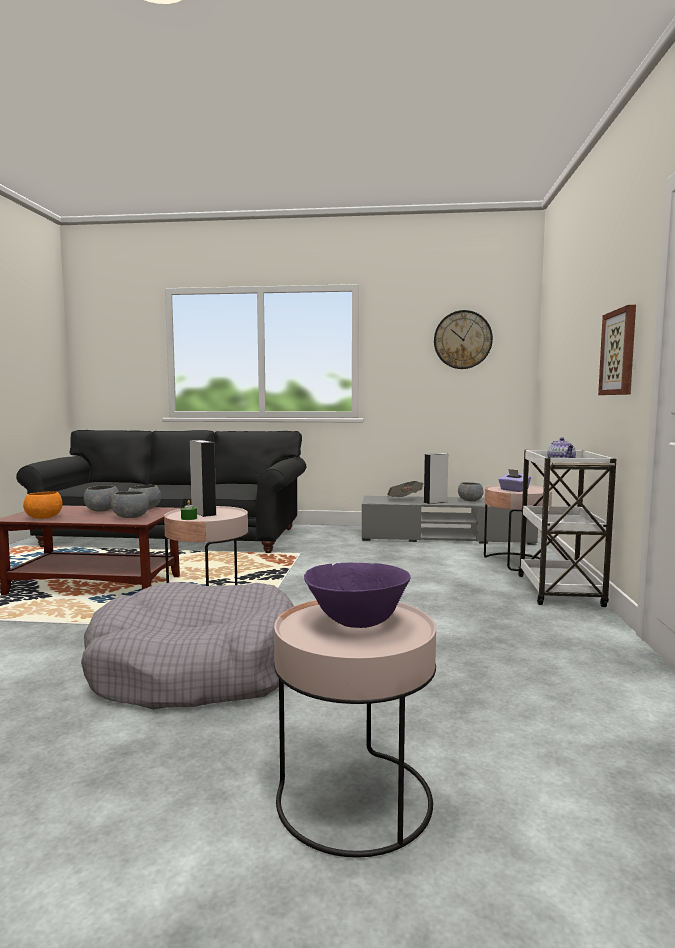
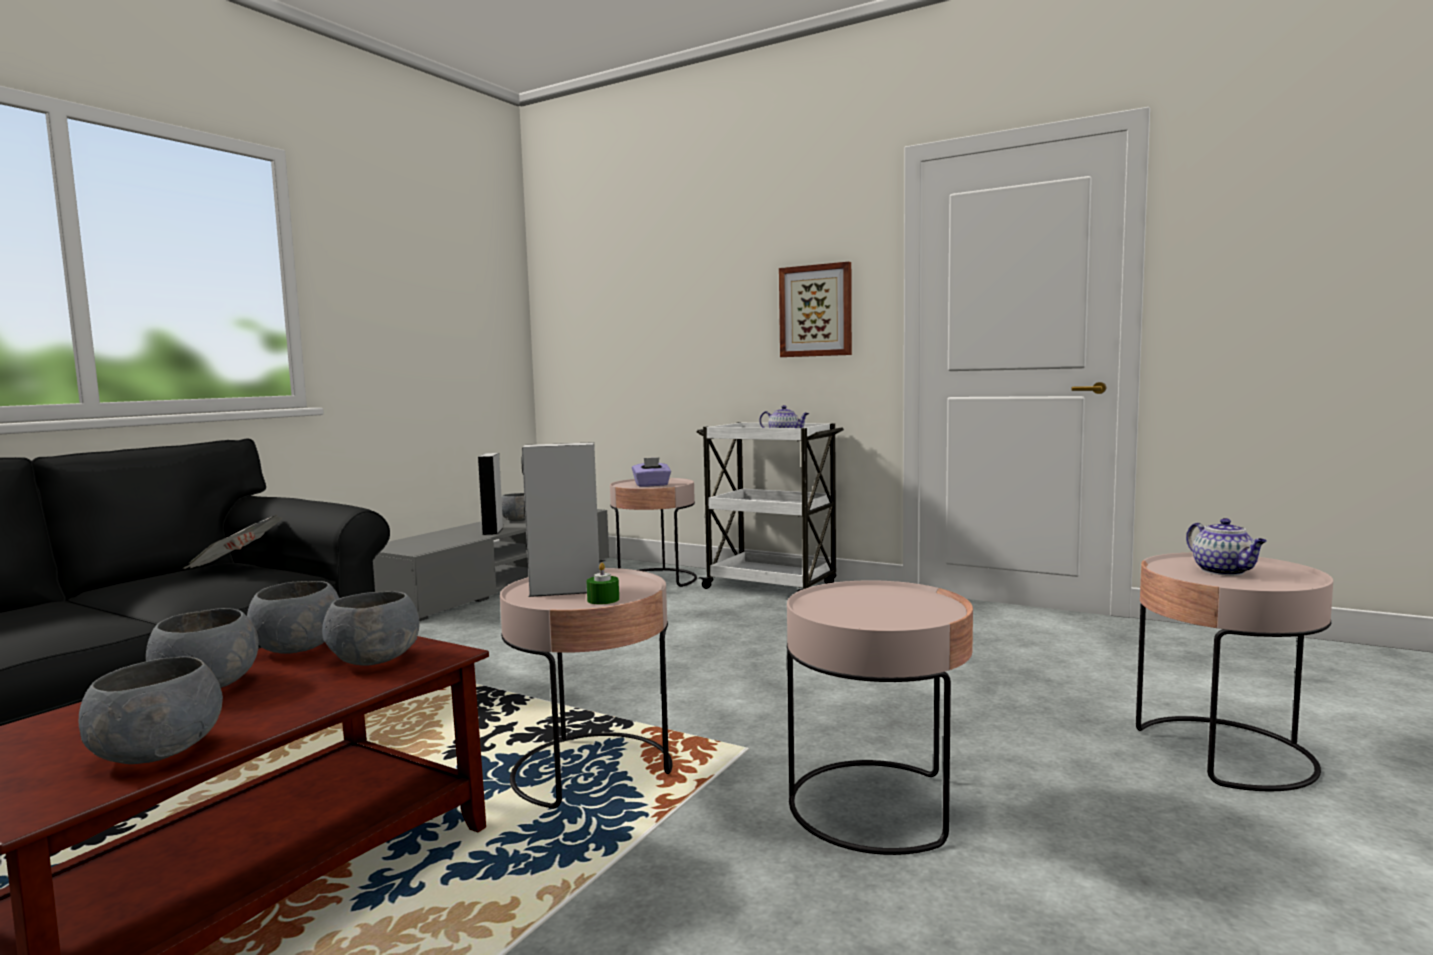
camera: 65 degrees left, 0 degrees up
orange bowl [23,491,62,519] -> grey bowl [79,656,223,764]
grey dog bed [81,582,294,710] -> pink side table [787,580,973,855]
purple bowl [304,563,411,628] -> teapot [1186,518,1267,576]
newspaper [387,481,423,497] -> newspaper moved to [182,515,282,569]
wall clock [434,310,493,369] -> none

